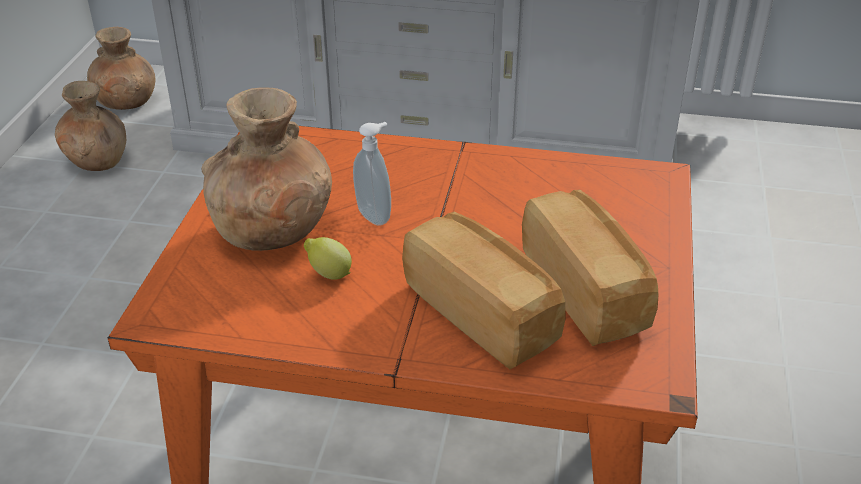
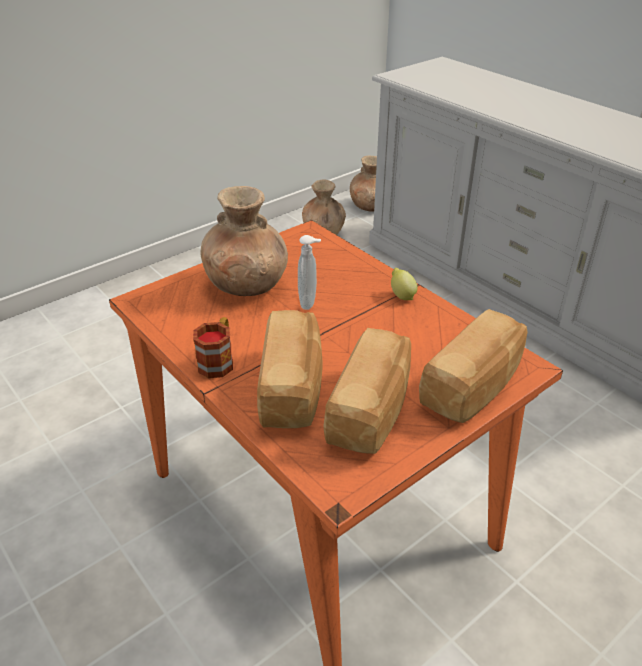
camera: 40 degrees right, 0 degrees up
lemon [304,237,352,280] -> lemon moved to [391,268,418,300]
none -> mug [193,317,233,378]
none -> bread [419,309,528,423]

